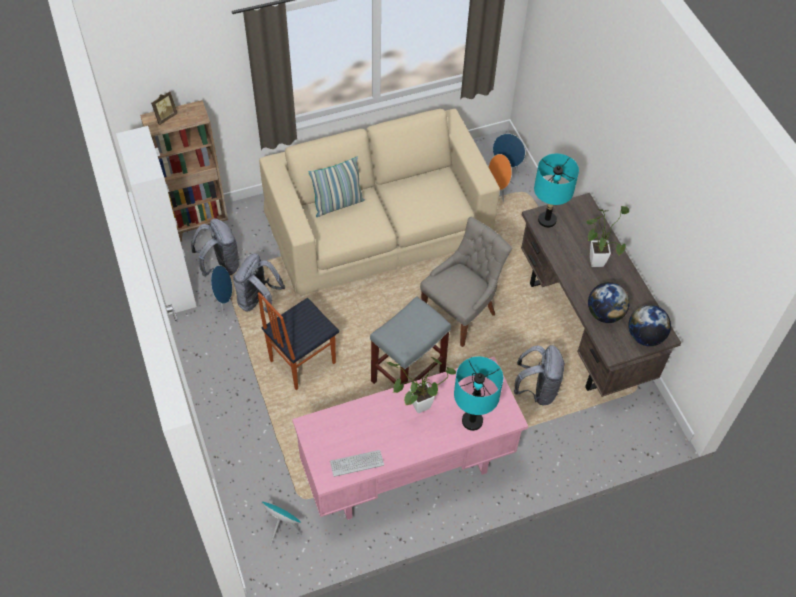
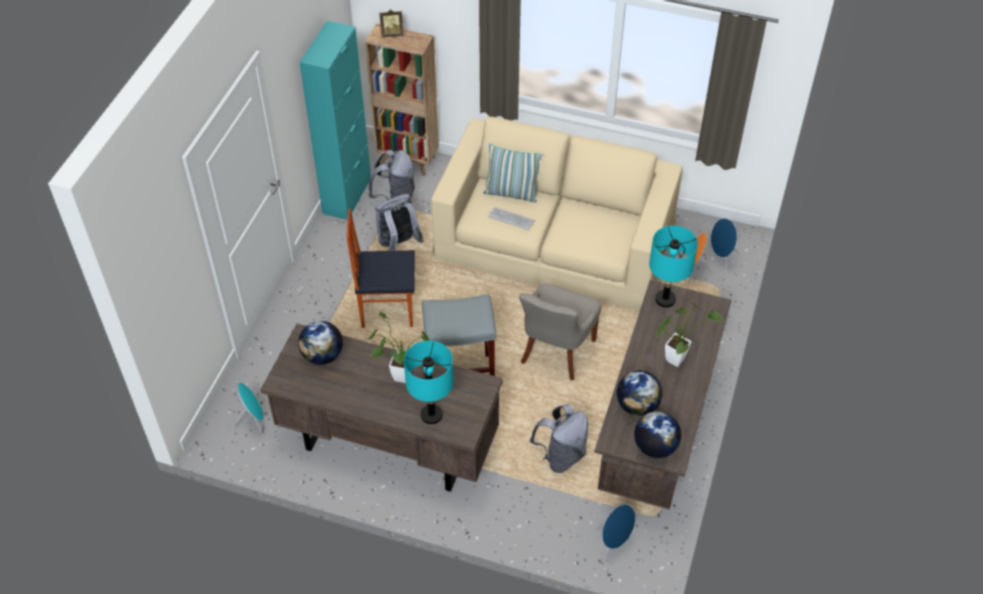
camera: 40 degrees right, 5 degrees down
white cabinet [116,126,197,315] -> turquoise cabinet [299,21,371,220]
blue speaker [204,265,232,317] -> blue speaker moved to [596,504,636,560]
pink desk [292,357,528,520] -> brown desk [260,324,503,492]
keyboard [330,450,384,477] -> keyboard moved to [488,207,535,230]
grey chair [420,217,512,347] -> grey chair turned 120 degrees clockwise [519,283,602,381]
none -> globe [298,321,343,365]

